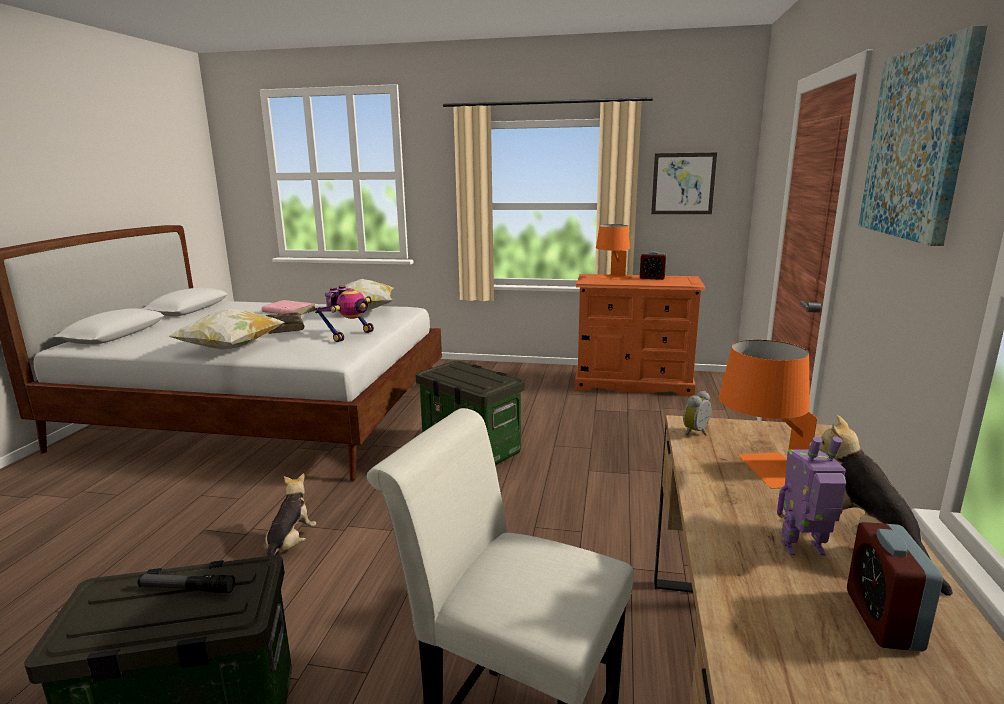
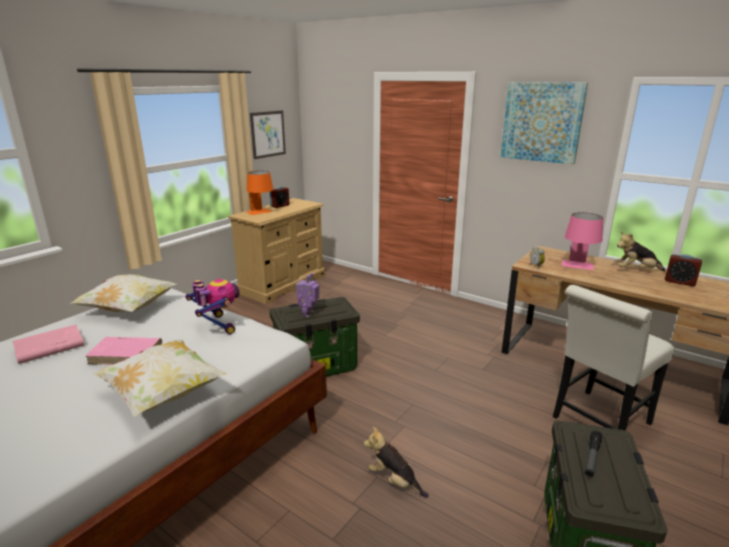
camera: 65 degrees left, 5 degrees up
brown book [266,312,304,334] -> pink book [85,337,162,365]
orange dresser [575,274,705,396] -> beige dresser [228,198,325,304]
orange table lamp [719,340,817,489] -> pink table lamp [562,212,603,270]
toy robot [777,437,846,555] -> toy robot moved to [295,273,319,317]

